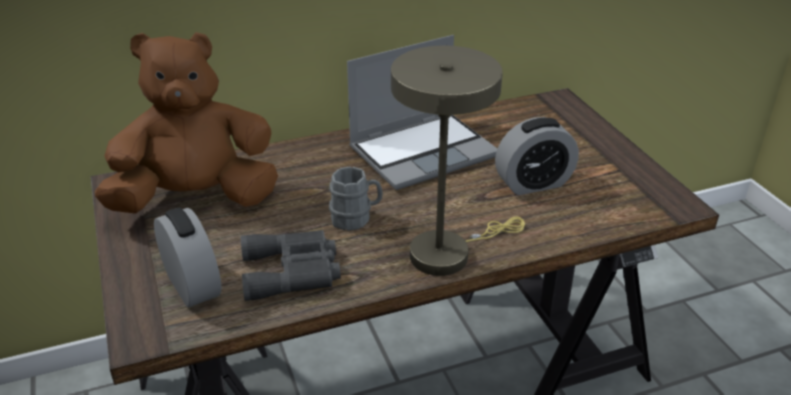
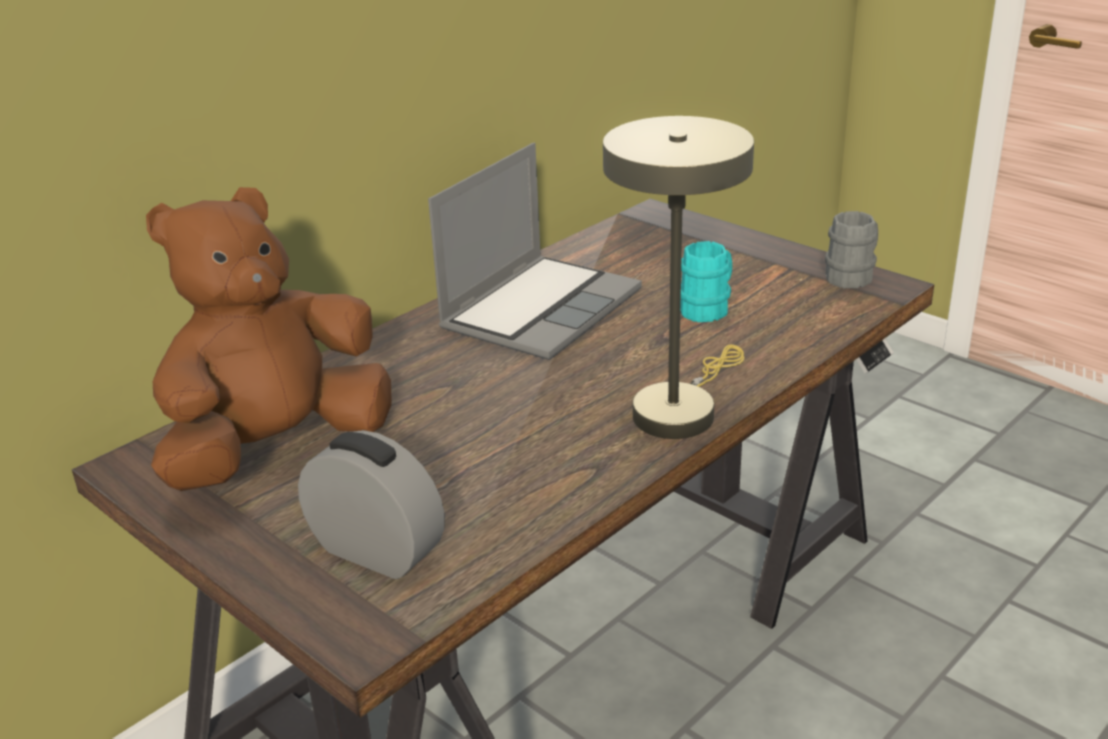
camera: 25 degrees left, 5 degrees down
grey binoculars [241,230,341,301] -> none
grey mug [329,167,383,231] -> grey mug moved to [825,211,878,288]
alarm clock [495,117,579,195] -> turquoise mug [680,241,732,322]

